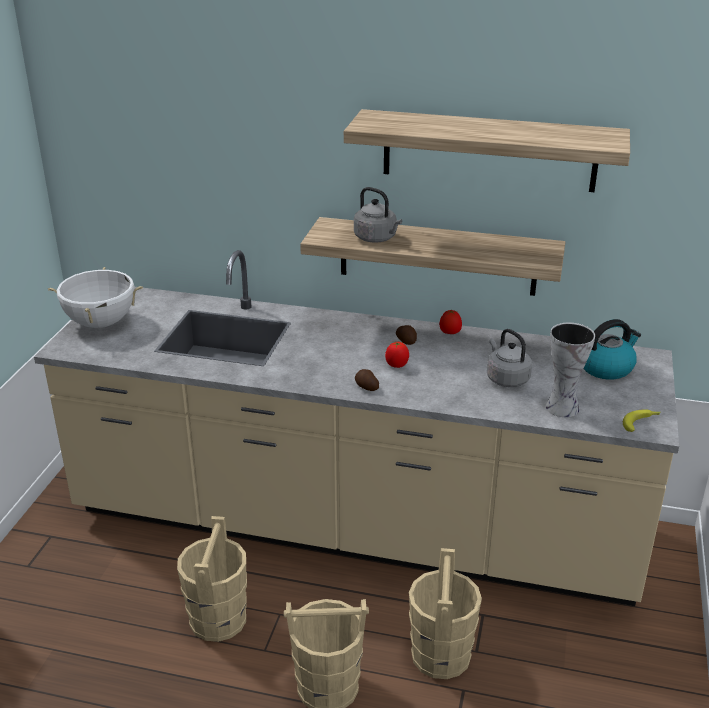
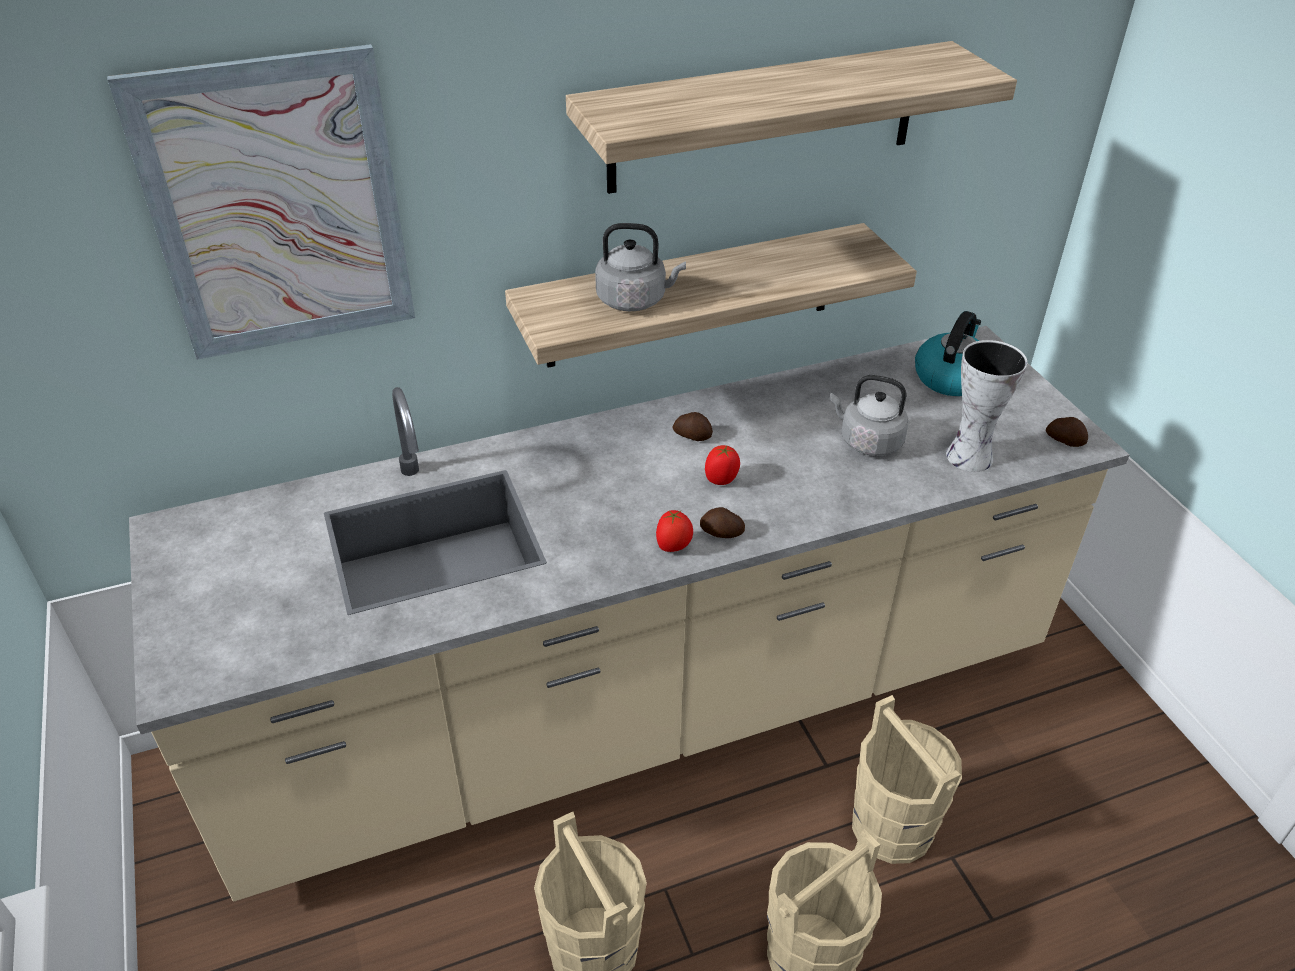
camera: 35 degrees left, 10 degrees up
white cooking pot [48,267,143,328] -> none
tomato [440,310,462,334] -> tomato moved to [656,510,693,552]
banana [623,409,661,432] -> potato [1046,417,1088,447]
none -> picture [107,44,415,360]

